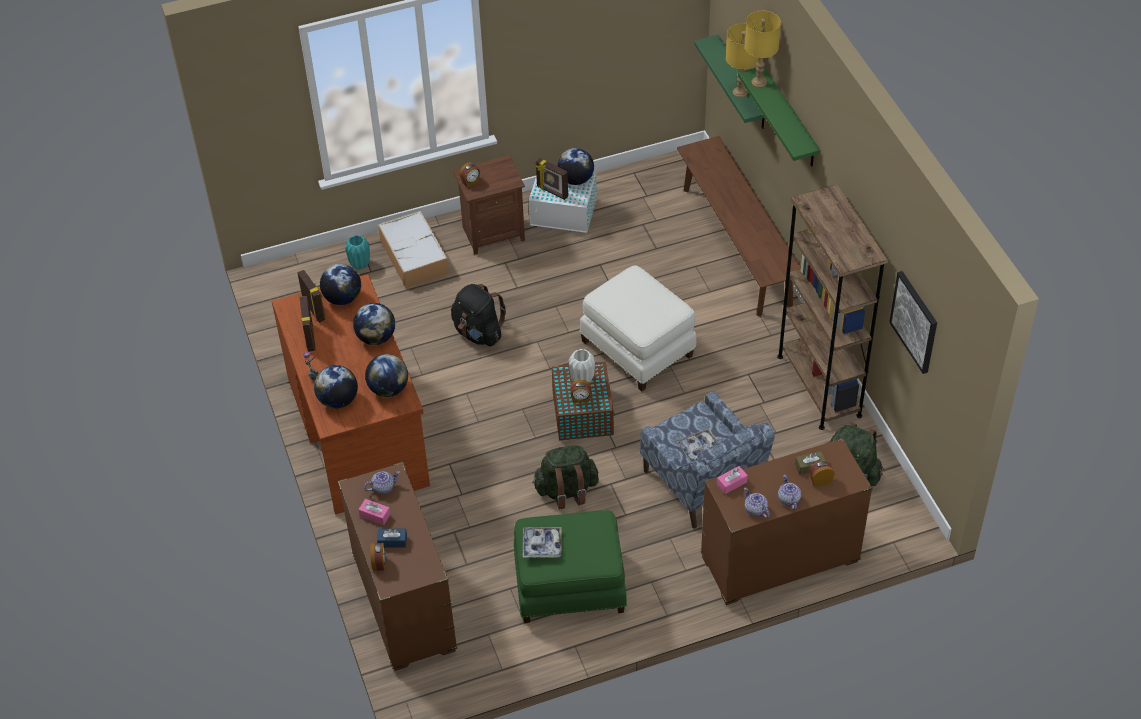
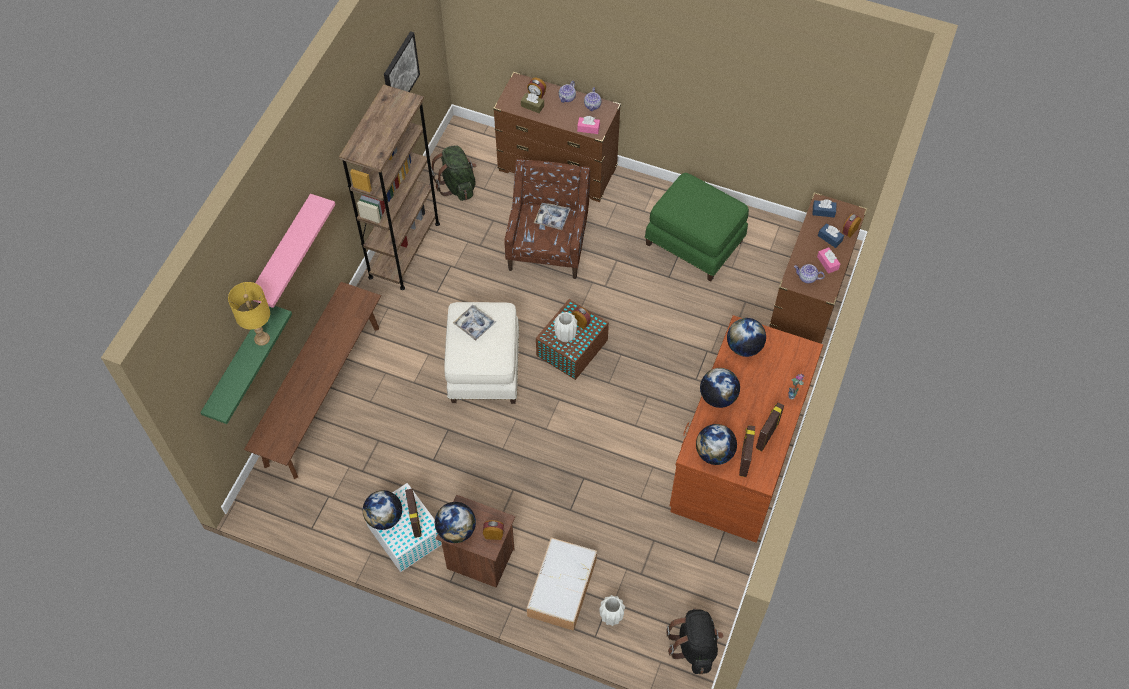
camera: 140 degrees left, 10 degrees up
globe [314,365,358,408] -> globe moved to [435,502,476,543]
turquoise vase [345,235,370,270] -> white vase [599,595,625,626]
black backpack [451,284,506,346] -> black backpack moved to [666,608,724,674]
tray [523,527,561,558] -> tray moved to [453,305,496,341]
green backpack [532,445,599,509] -> none
blue armchair [640,391,775,529] -> brown armchair [504,159,590,279]
green shelf [738,67,820,166] -> pink shelf [252,194,336,308]
yellow table lamp [745,11,781,87] -> none
none -> blue tissue box [812,199,836,217]

